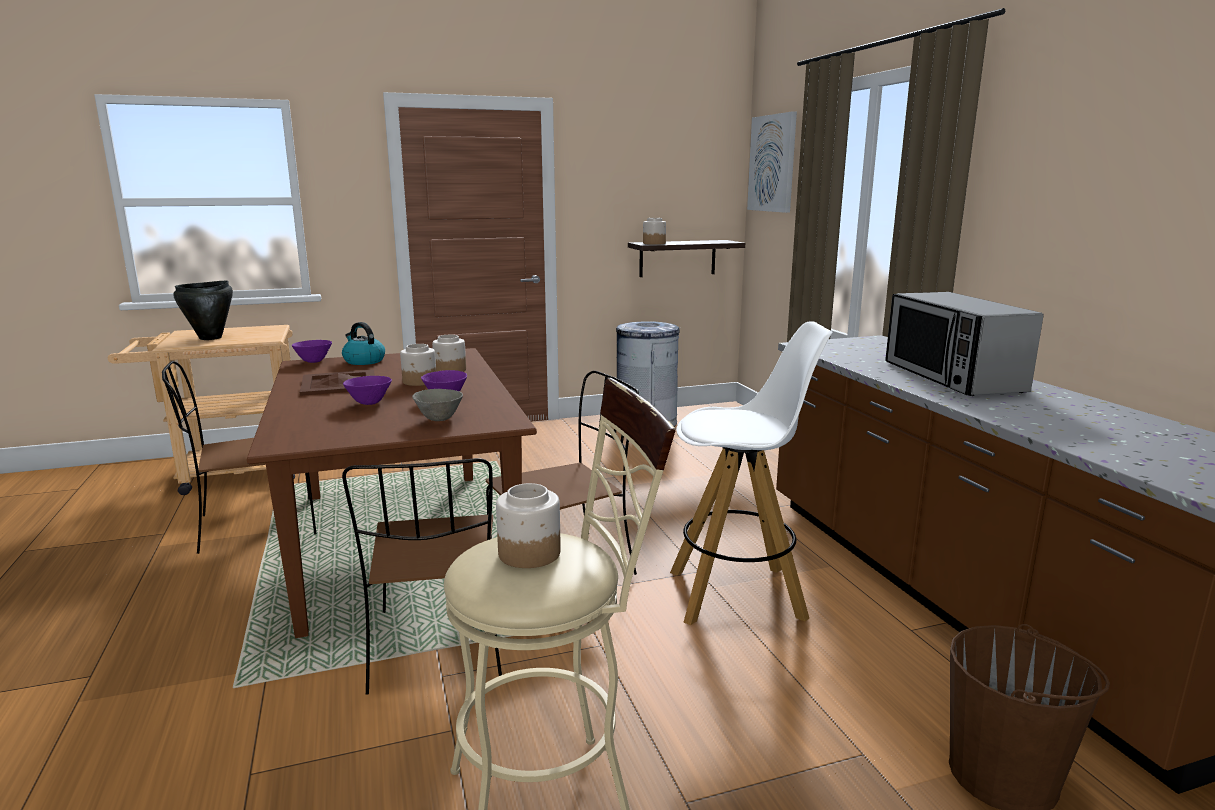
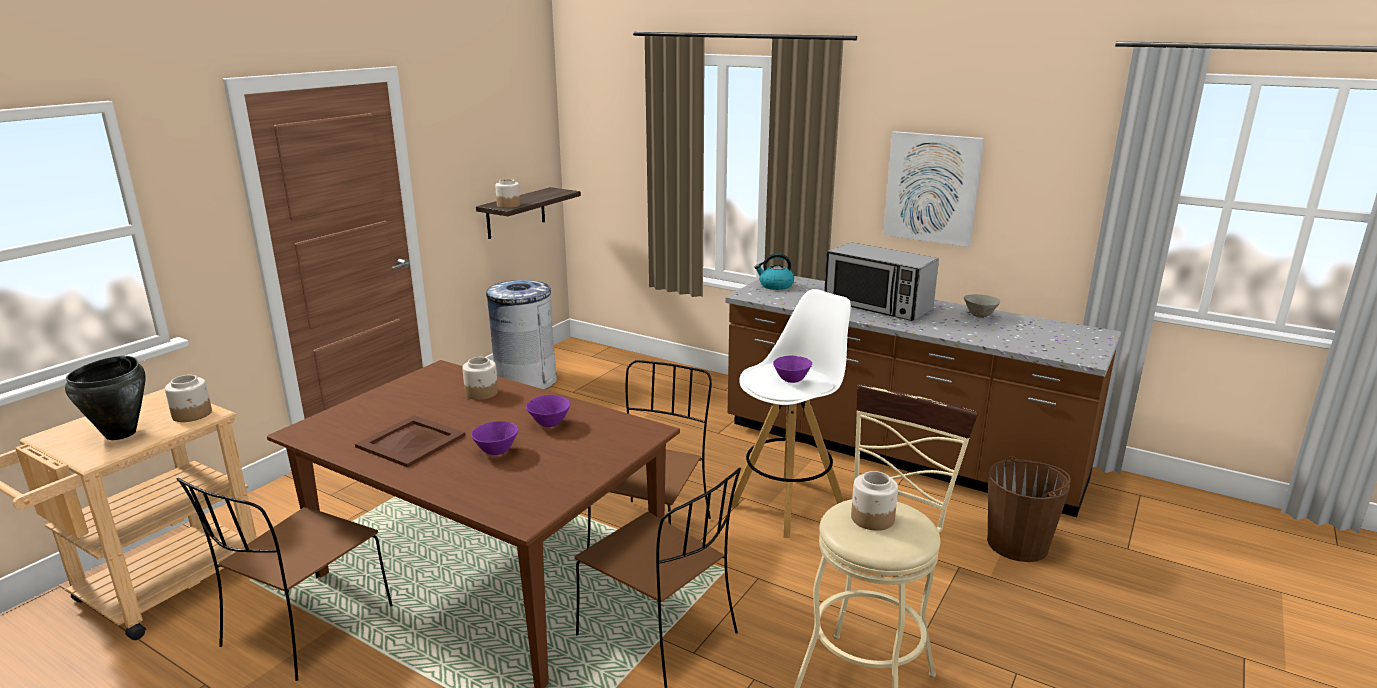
camera: 40 degrees left, 5 degrees up
purple bowl [292,340,332,363] -> purple bowl moved to [773,356,812,383]
kettle [342,322,385,365] -> kettle moved to [754,253,794,290]
jar [400,344,436,386] -> jar moved to [165,375,212,422]
grey bowl [412,389,463,421] -> grey bowl moved to [964,294,1000,318]
picture [747,111,797,213] -> picture moved to [883,131,984,247]

